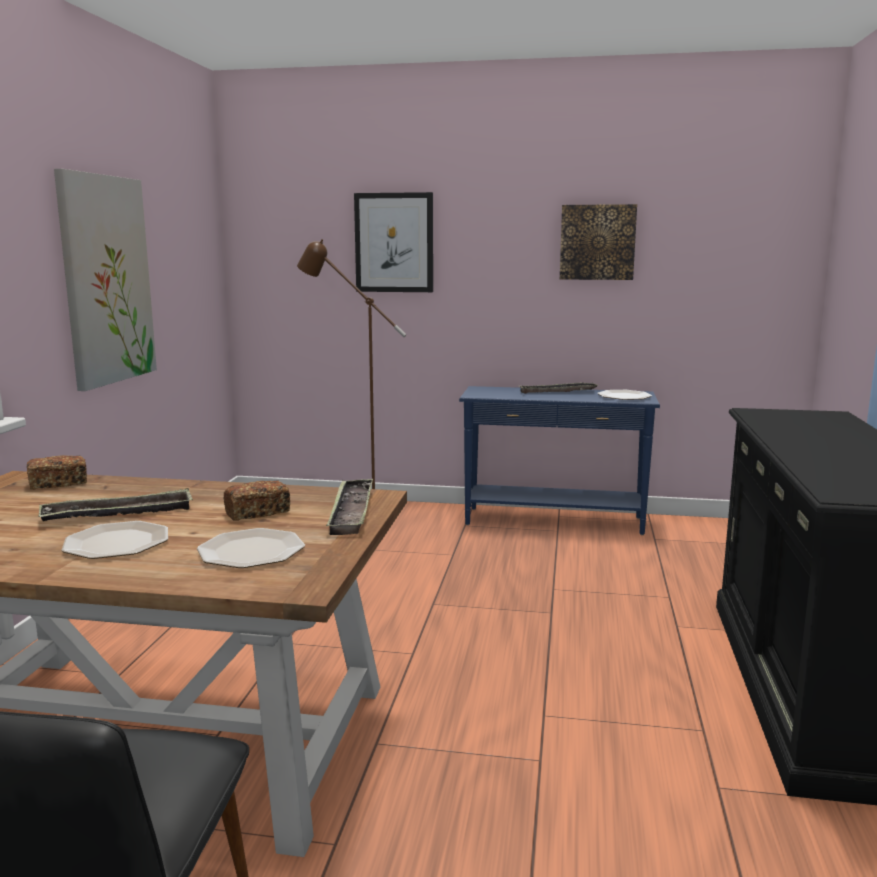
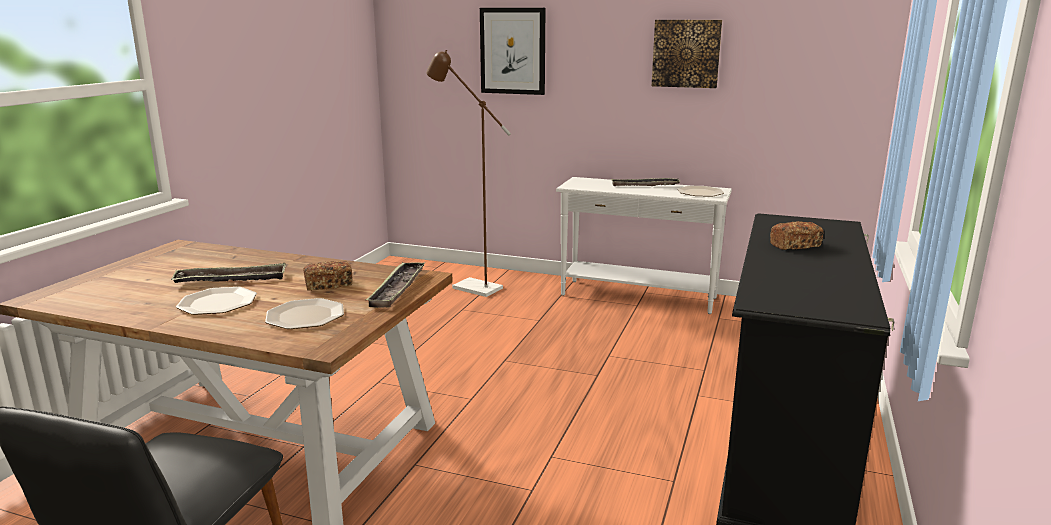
camera: 10 degrees right, 5 degrees up
bread [27,455,87,490] -> bread moved to [770,221,823,250]
picture [54,169,157,391] -> none
blue console table [459,386,660,535] -> white console table [556,177,732,314]

